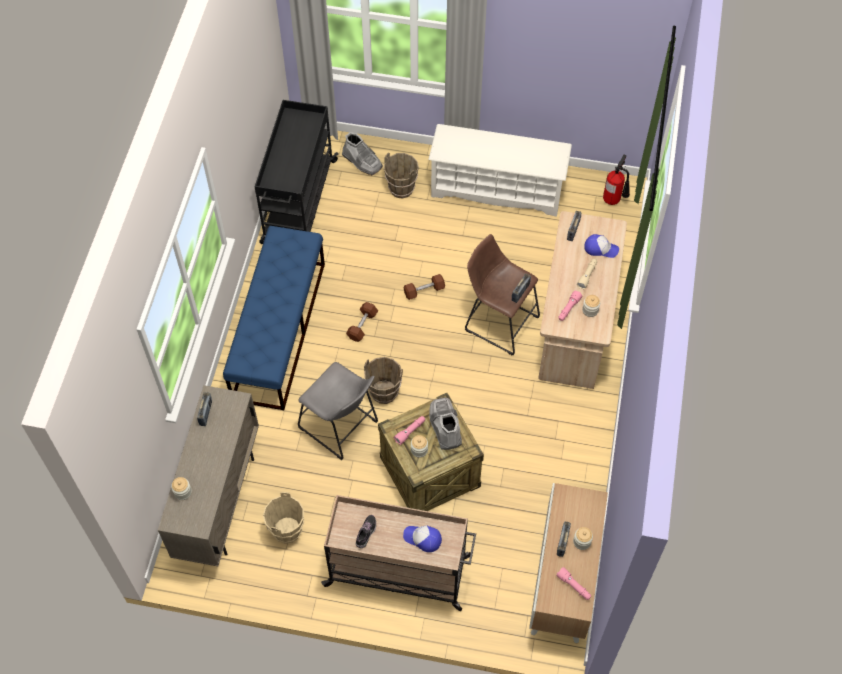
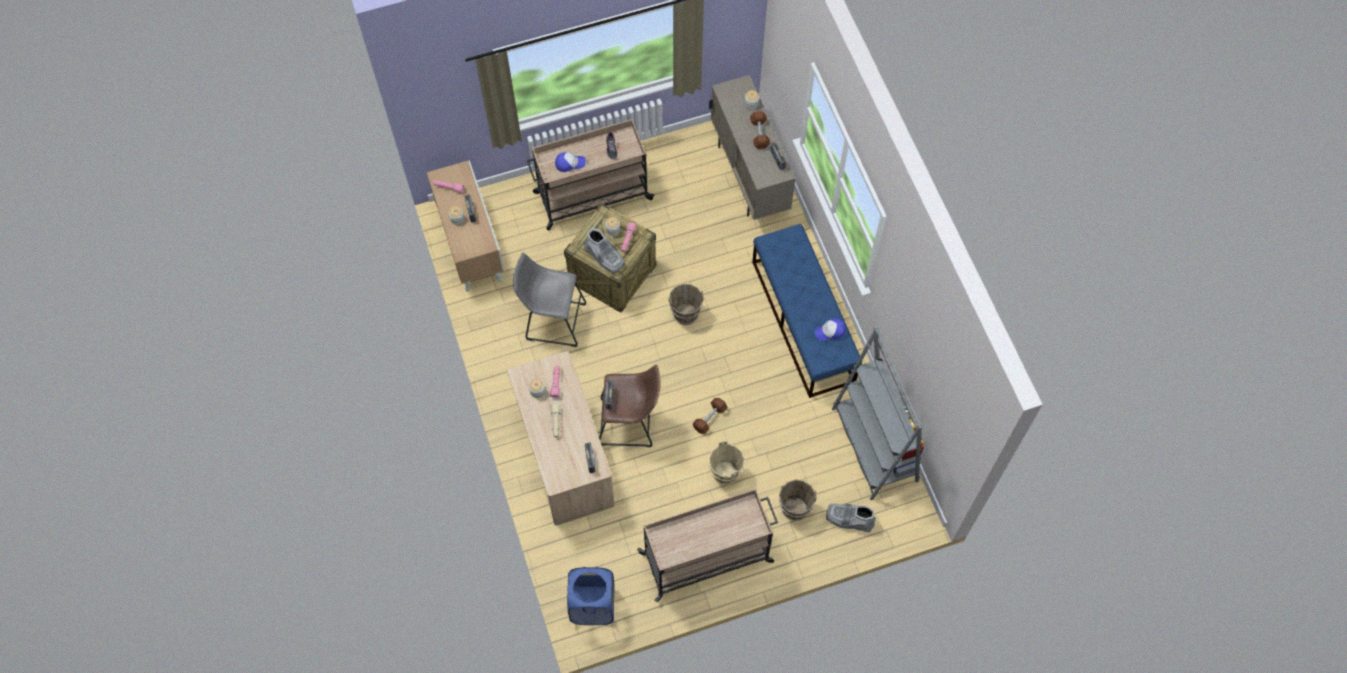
camera: 150 degrees right, 5 degrees up
black cart [255,100,338,244] -> grey bookcase [832,326,924,500]
beige bucket [263,492,304,544] -> beige bucket moved to [709,441,745,485]
grey stool [298,362,378,460] -> grey stool moved to [513,253,586,347]
brown dumbbell [346,302,378,342] -> brown dumbbell moved to [750,111,770,149]
white shoe rack [428,124,572,217] -> beige cart [637,489,778,603]
cap [584,234,619,258] -> cap moved to [814,318,846,341]
fire extinguisher [603,155,630,205] -> blue laundry basket [567,567,614,625]

